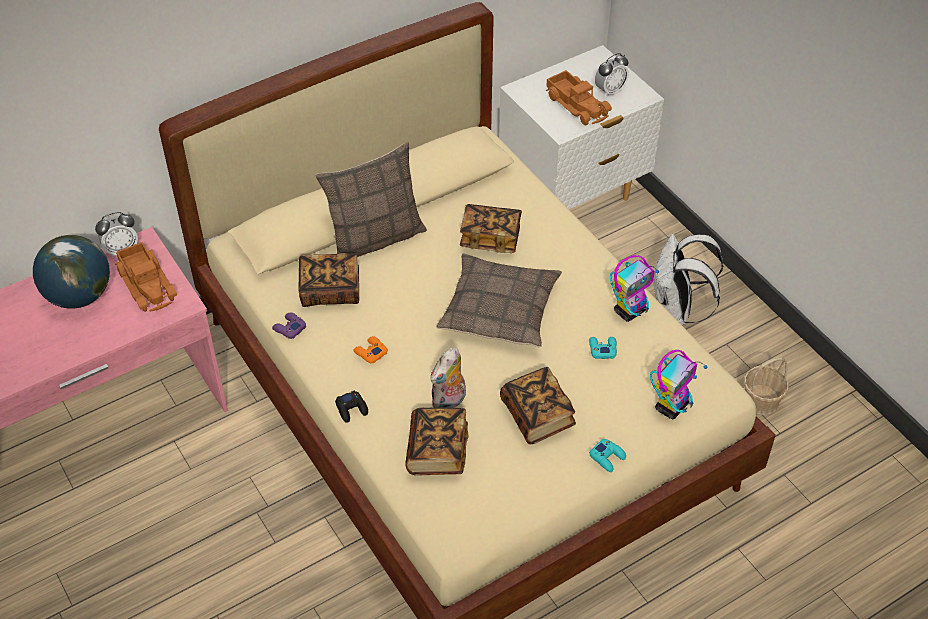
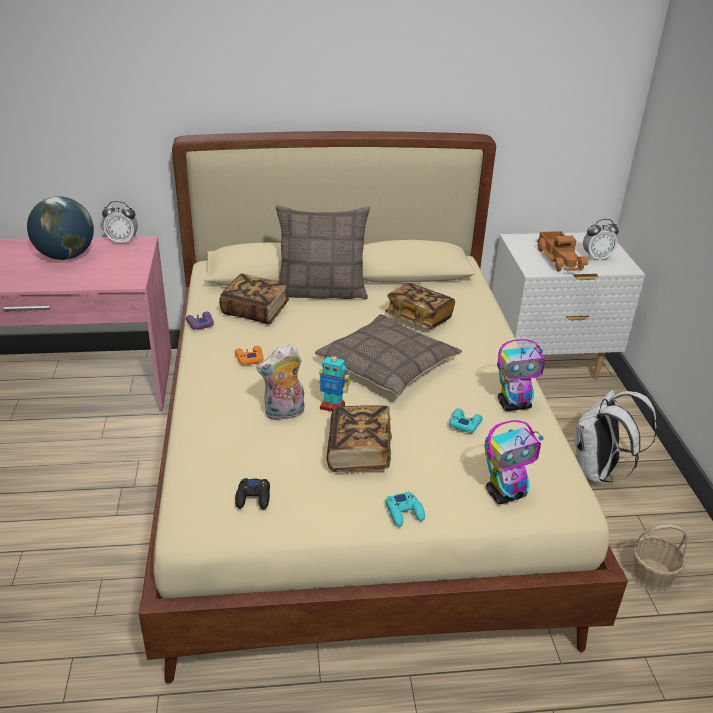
camera: 25 degrees right, 15 degrees down
toy truck [115,242,177,312] -> none
black game controller [335,391,368,423] -> black game controller moved to [235,478,270,510]
book [405,408,468,476] -> none
none -> toy robot [317,352,350,412]

